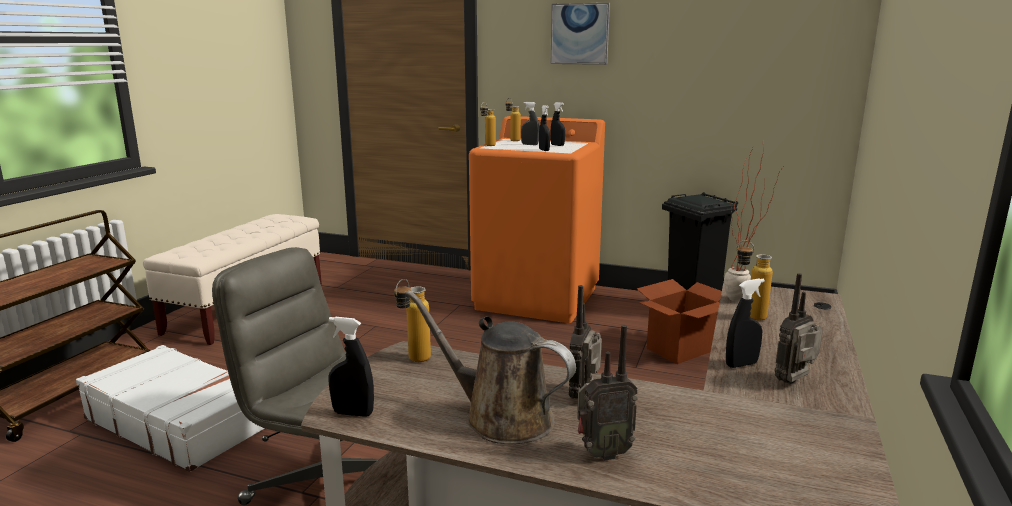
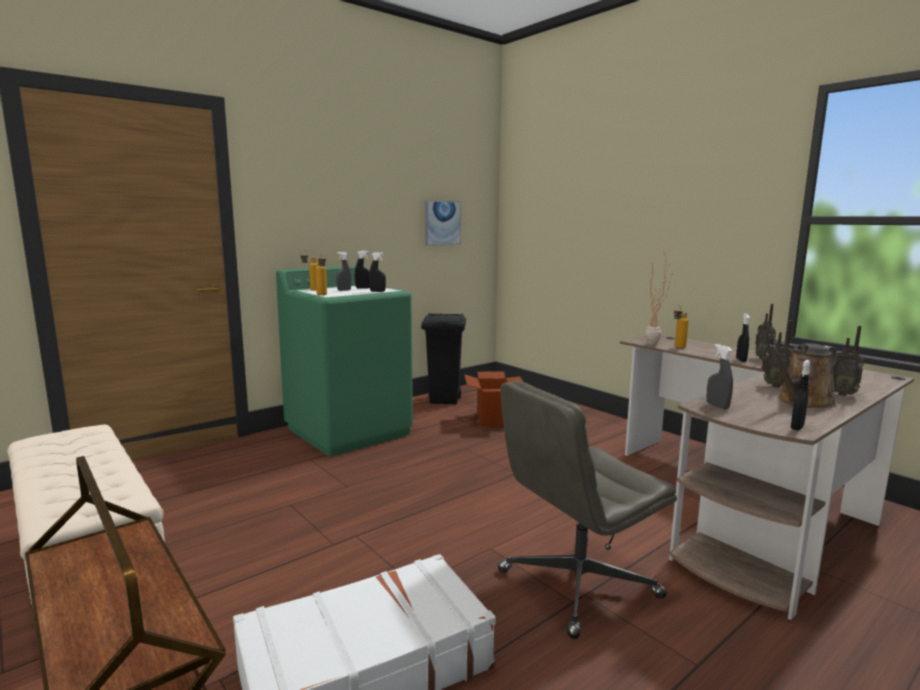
camera: 60 degrees left, 5 degrees down
bottle [394,279,431,362] -> grey spray bottle [706,344,733,410]
orange washing machine [469,116,605,323] -> green washing machine [276,266,413,456]
picture [551,3,610,65] -> picture moved to [425,200,461,246]
radio [577,325,638,461] -> radio turned 120 degrees clockwise [832,326,864,396]

